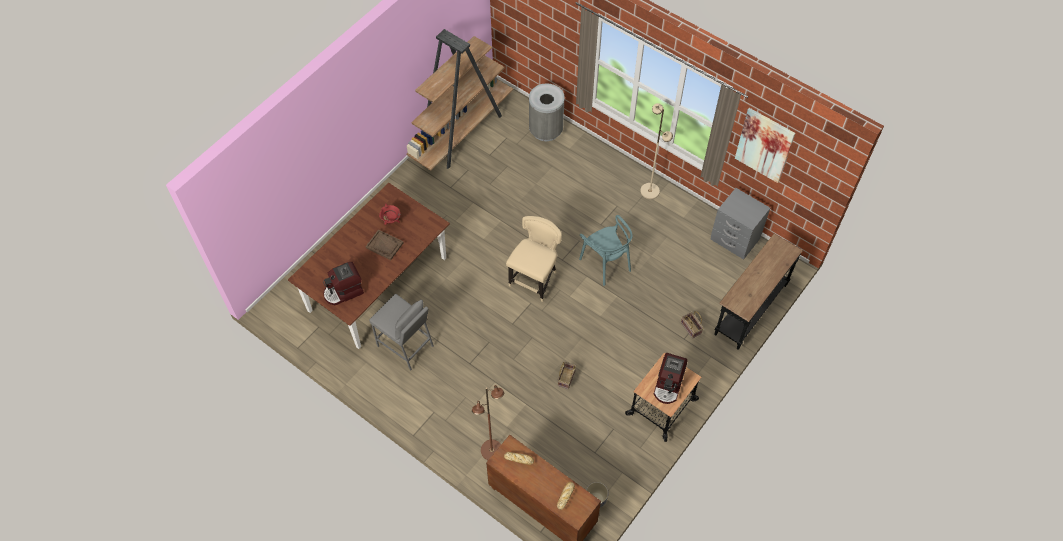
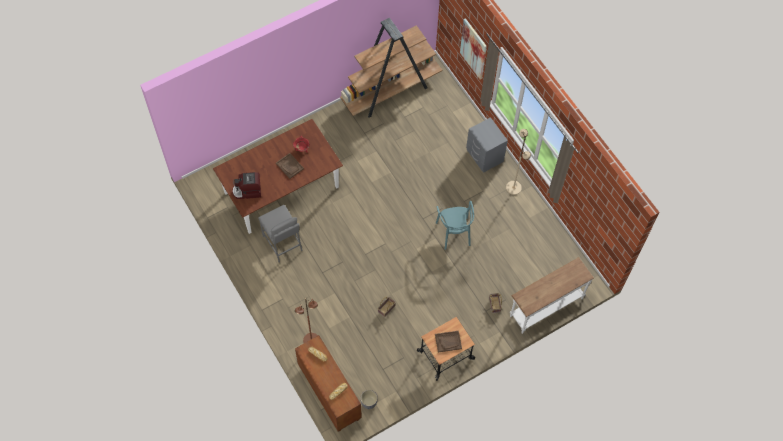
camera: 20 degrees right, 5 degrees up
beige chair [506,216,562,302] -> none
grey trash can [529,83,565,141] -> none
coffee machine [654,353,687,404] -> brown tray [435,331,462,352]
grey nightstand [711,188,770,260] -> grey nightstand moved to [466,117,508,173]
black console table [715,234,803,350] -> white console table [510,257,594,334]
picture [735,108,795,183] -> picture moved to [460,18,487,80]

